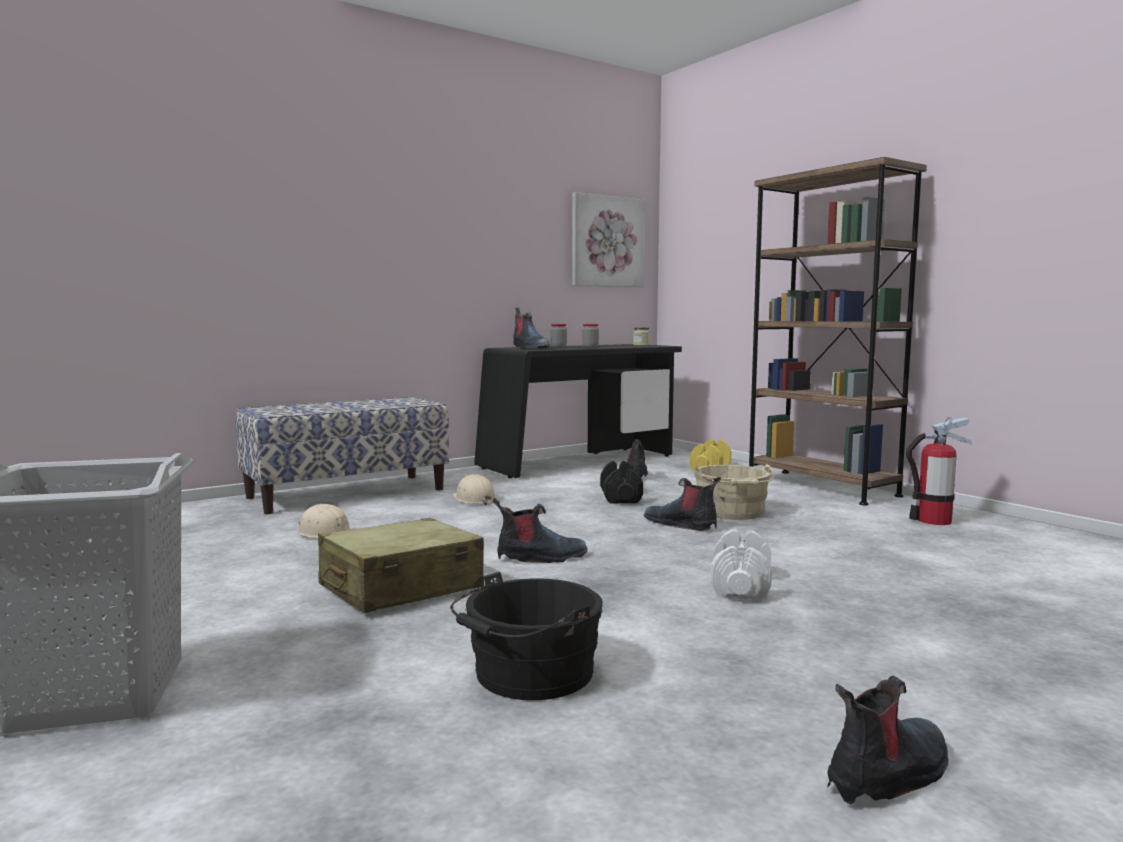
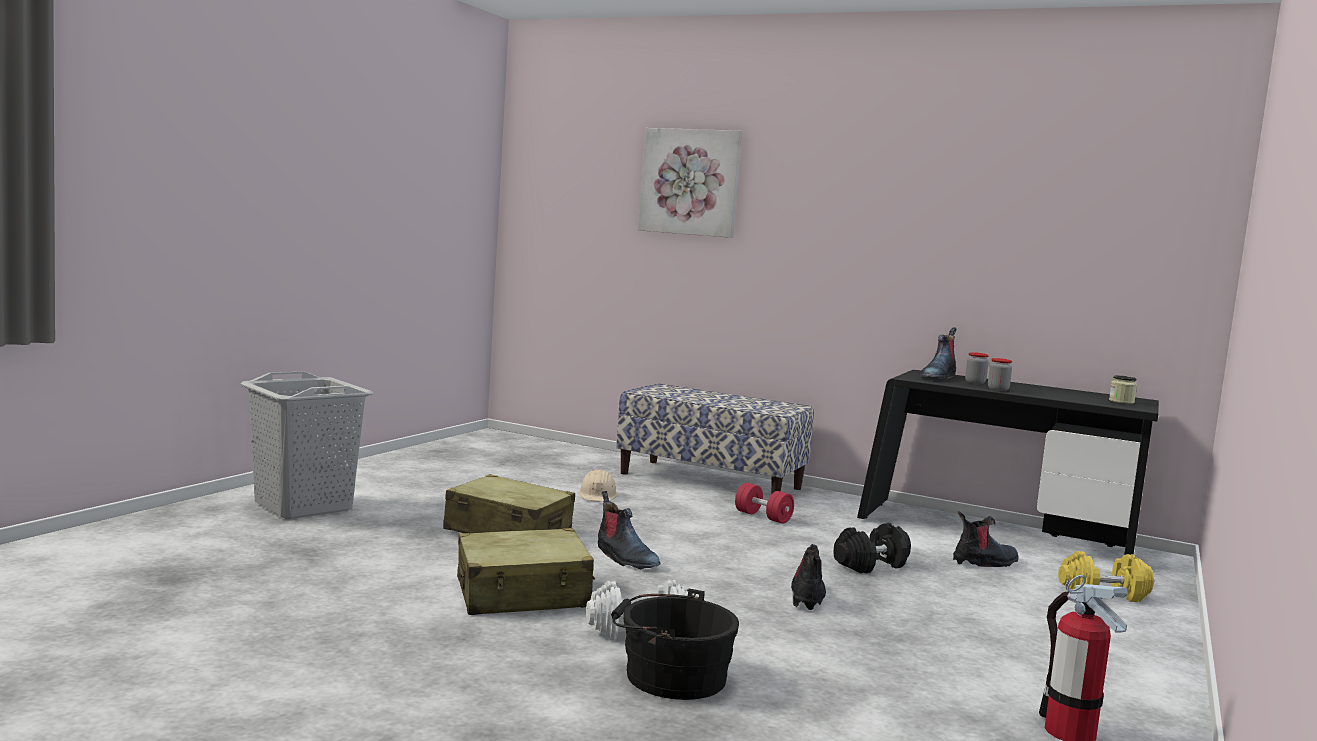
camera: 60 degrees right, 0 degrees up
black bucket [450,572,603,700] -> black bucket moved to [611,589,739,700]
beige hard hat [453,474,497,505] -> red dumbbell [735,483,794,524]
picture [572,192,645,287] -> picture moved to [638,128,742,238]
beige bucket [694,464,774,520] -> none
brown bookcase [749,157,927,505] -> none
boot [827,676,949,804] -> none
none -> beige suitcase [457,528,595,615]

